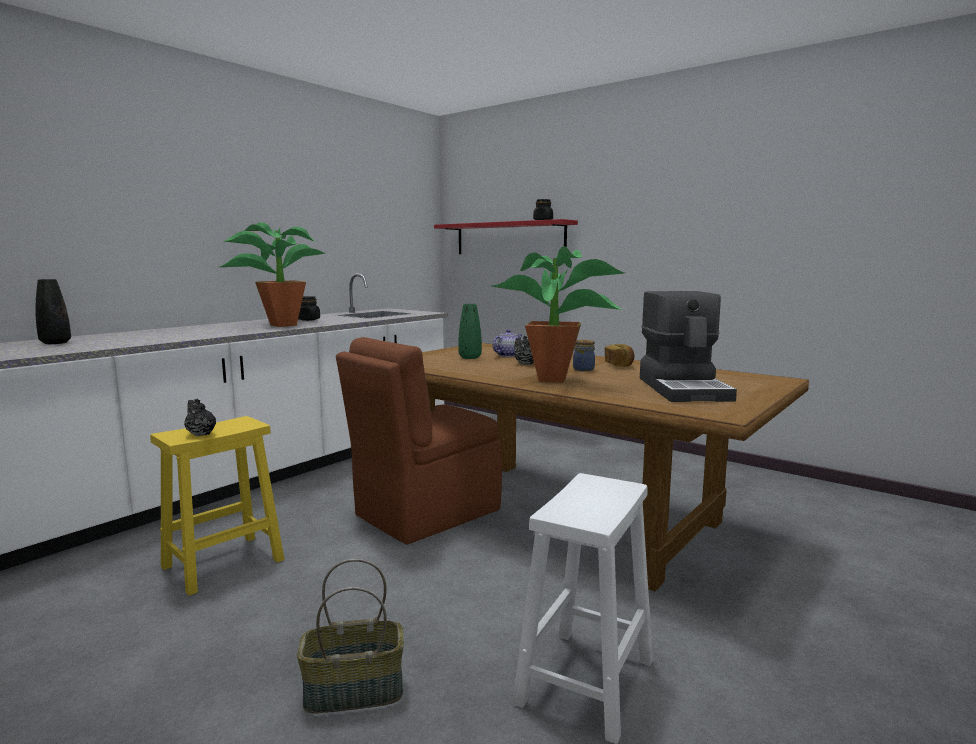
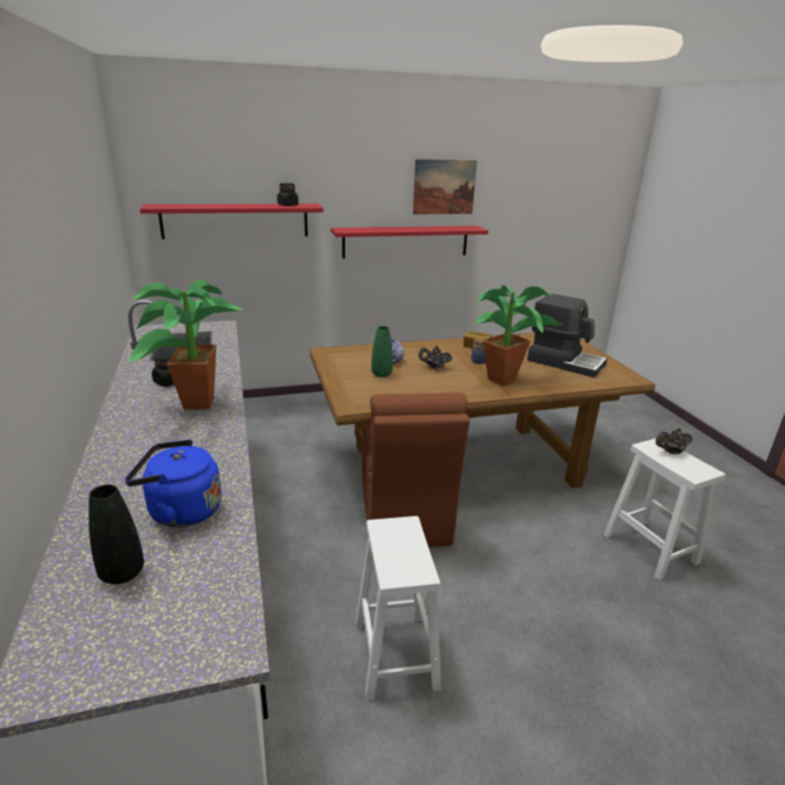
camera: 55 degrees left, 15 degrees up
yellow stool [150,416,284,596] -> white stool [355,516,441,700]
black teapot [184,398,216,436] -> black teapot moved to [655,428,693,454]
basket [297,559,404,713] -> none
none -> blue kettle [125,439,222,527]
none -> red shelf [331,226,488,259]
none -> picture [413,159,477,214]

